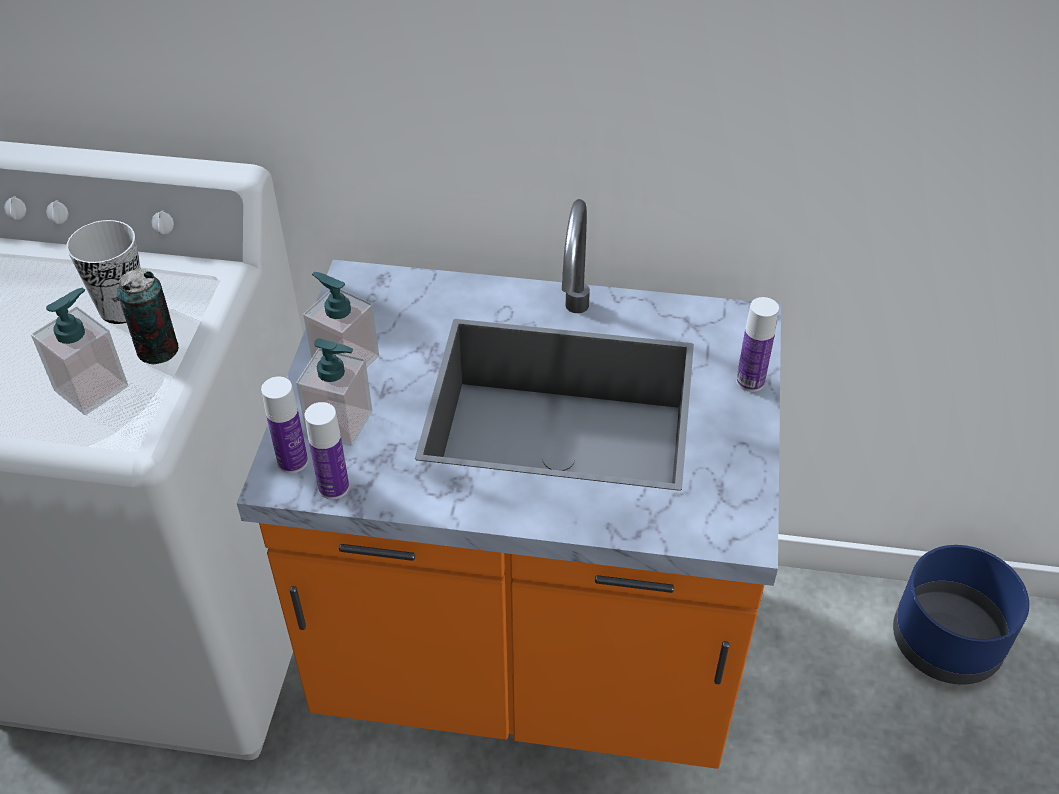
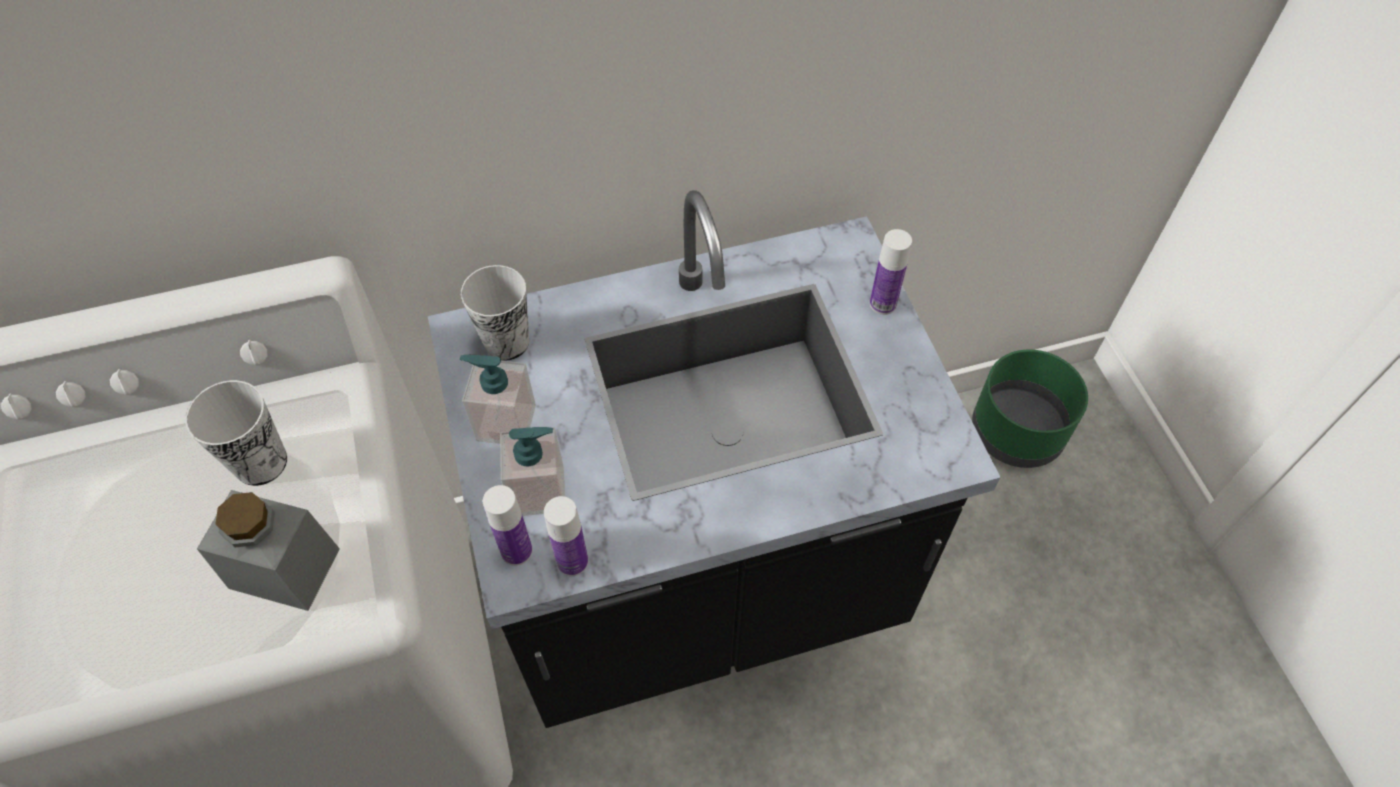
camera: 25 degrees left, 10 degrees up
soap dispenser [31,288,128,415] -> grey jar [197,490,340,611]
can [117,269,179,364] -> none
orange counter [237,199,781,769] -> black counter [428,190,1001,728]
blue planter [893,545,1029,685] -> green planter [972,350,1088,468]
none -> cup [461,265,529,361]

